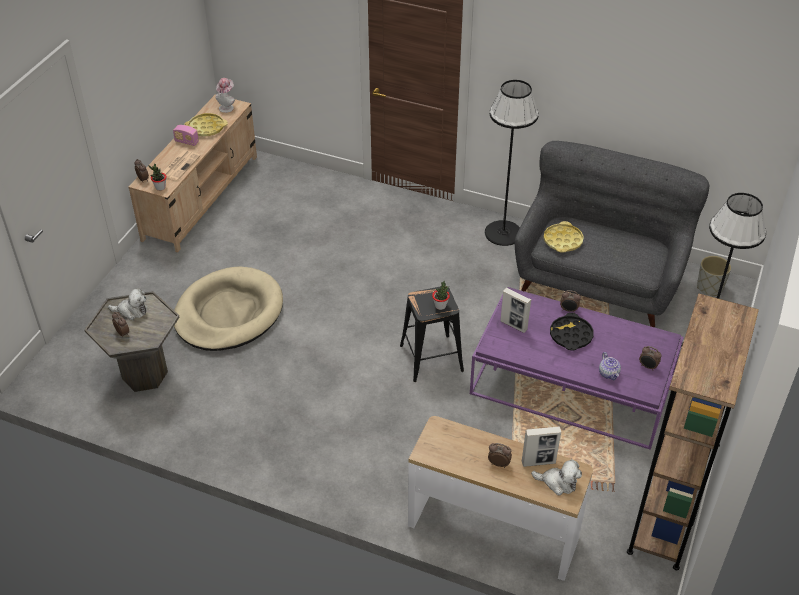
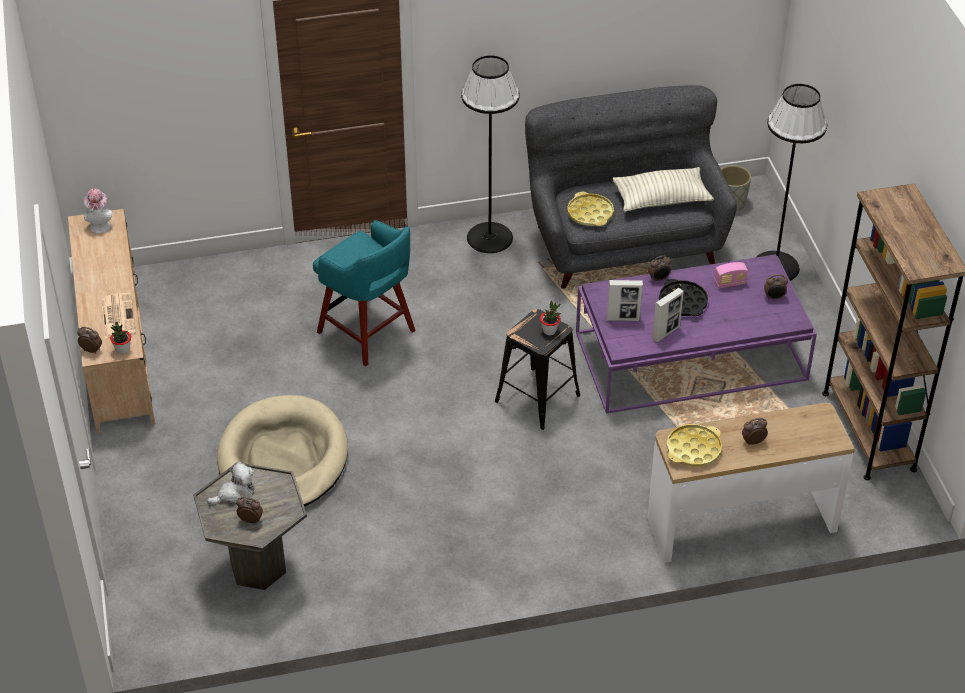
camera: 35 degrees left, 0 degrees up
radio [173,125,199,146] -> radio moved to [714,262,748,288]
yellow tray [184,113,228,136] -> yellow tray moved to [667,424,722,467]
picture frame [522,426,561,467] -> picture frame moved to [652,288,684,342]
plush toy [531,459,582,496] -> none
teapot [599,352,621,381] -> none
none -> turquoise stool [313,220,416,366]
none -> pillow [613,167,714,212]

